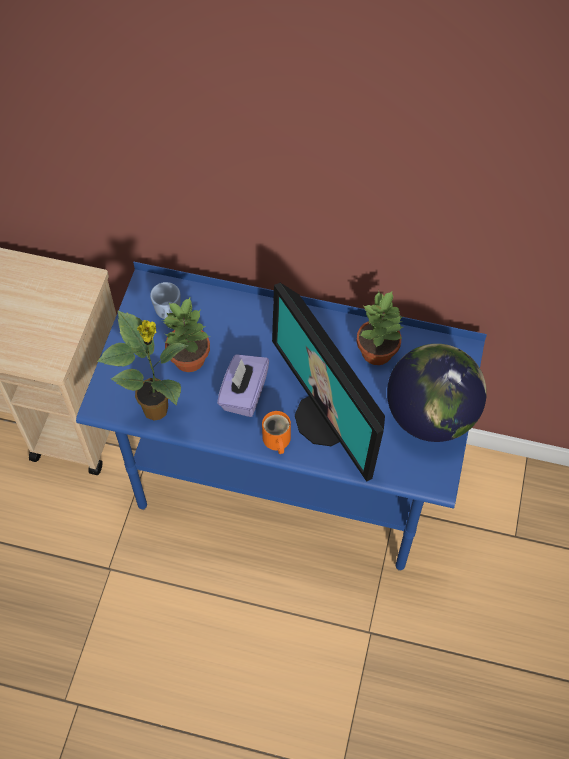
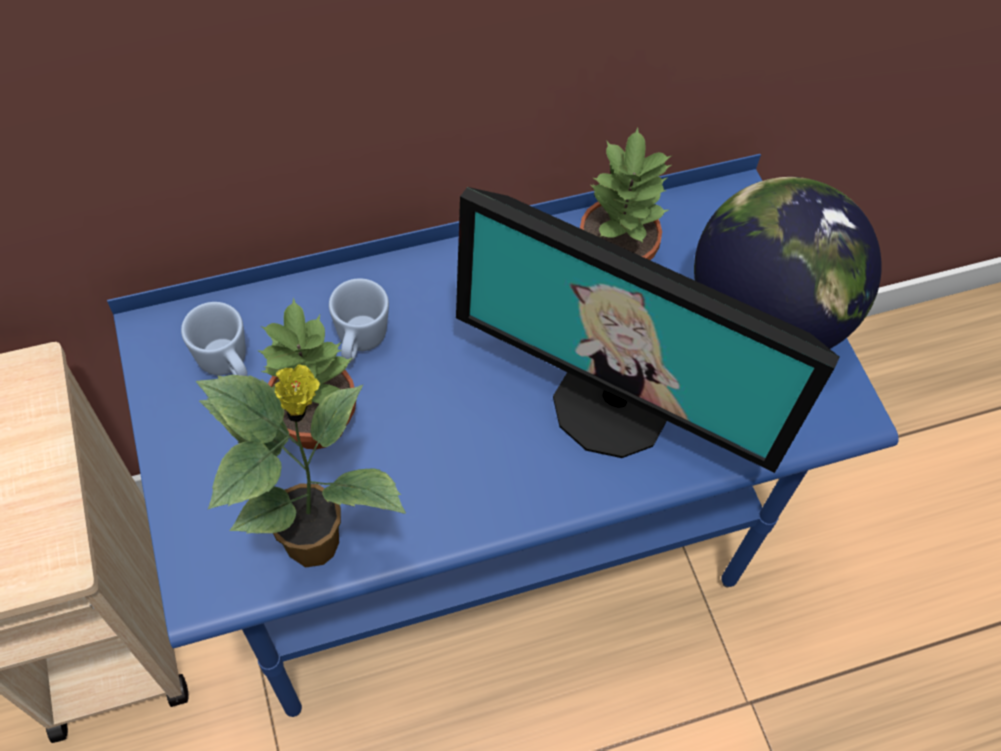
camera: 35 degrees left, 0 degrees up
purple tissue box [217,354,269,417] -> none
orange mug [262,411,291,454] -> none
none -> blue mug [329,278,389,362]

